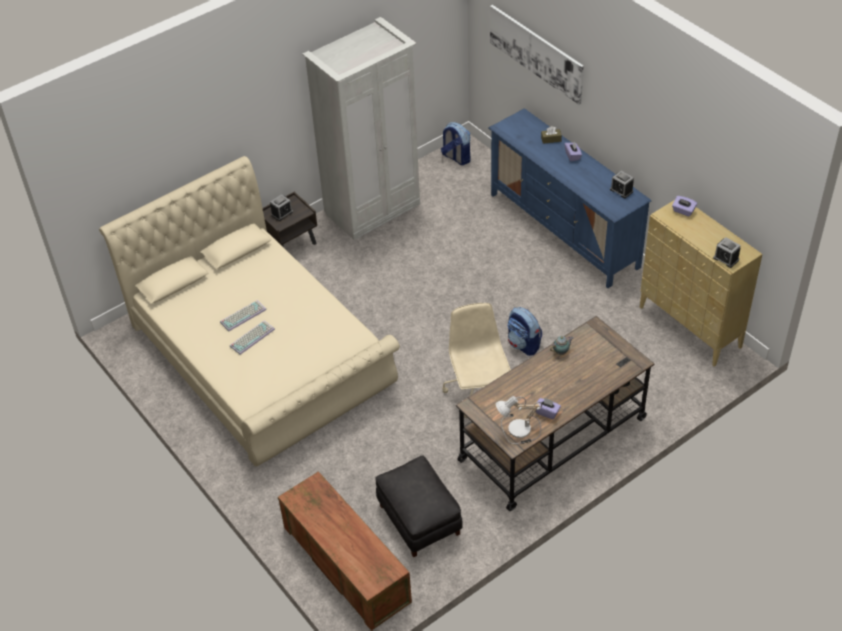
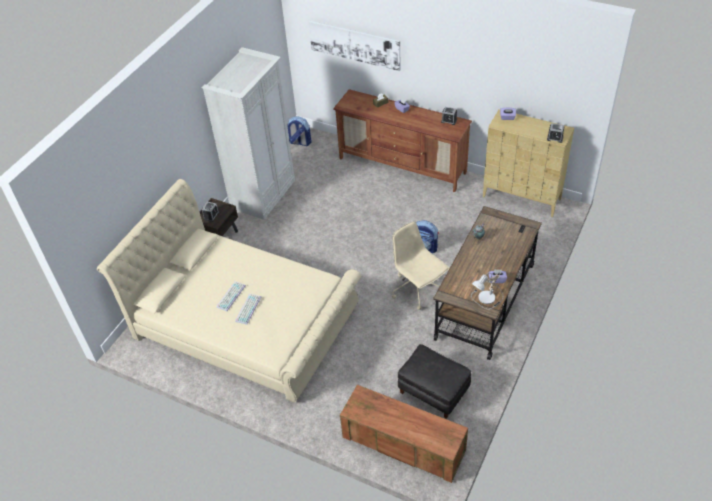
camera: 25 degrees left, 0 degrees up
blue dresser [488,108,651,288] -> brown dresser [333,89,472,192]

